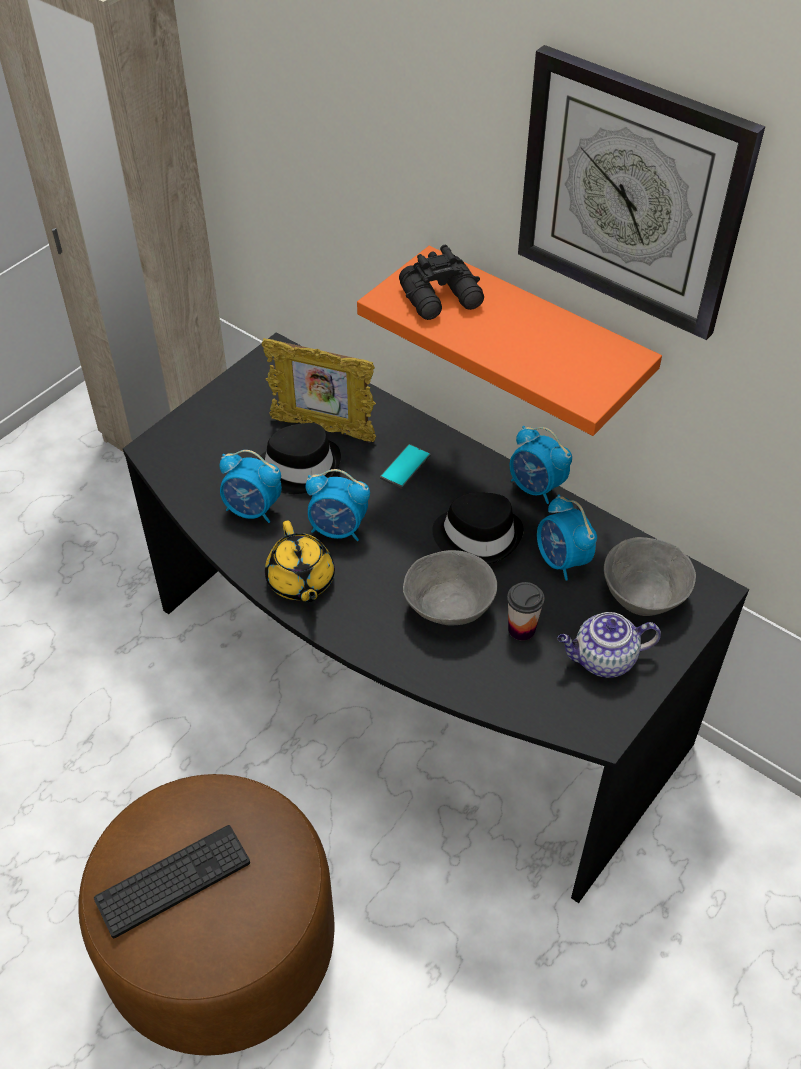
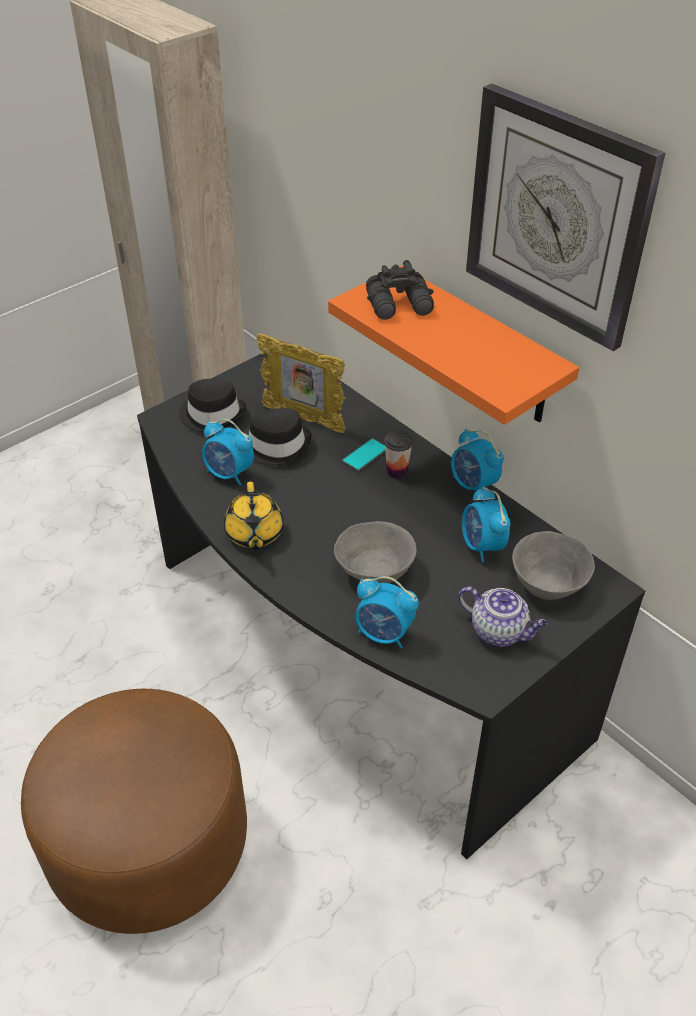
camera: 10 degrees right, 5 degrees down
keyboard [94,825,250,938] -> none
alarm clock [306,469,370,541] -> alarm clock moved to [356,576,419,648]
black hat [432,493,524,565] -> black hat moved to [179,379,246,432]
cup [507,582,545,641] -> cup moved to [384,430,413,479]
teapot [557,612,661,678] -> teapot turned 150 degrees counterclockwise [458,586,548,646]

